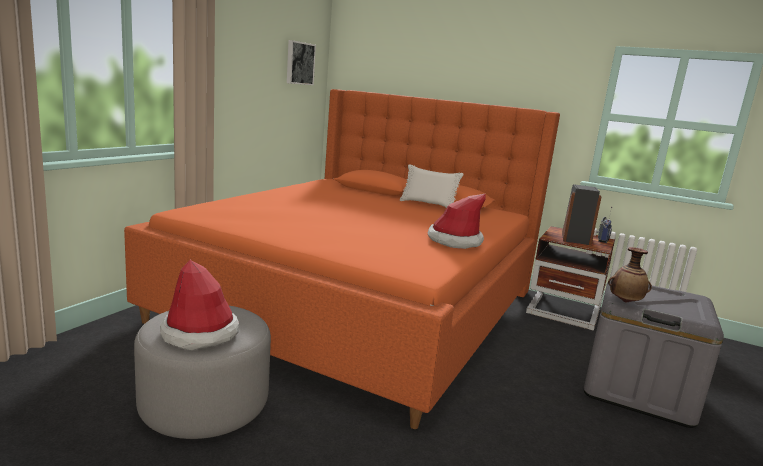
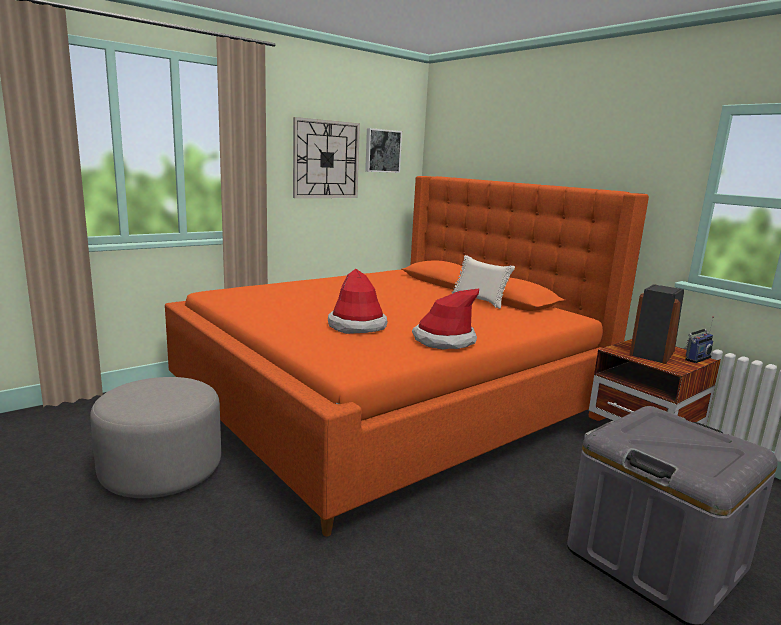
camera: 25 degrees right, 0 degrees up
hat [160,260,239,350] -> hat moved to [328,269,387,334]
vase [608,247,652,303] -> none
none -> wall clock [293,117,360,198]

